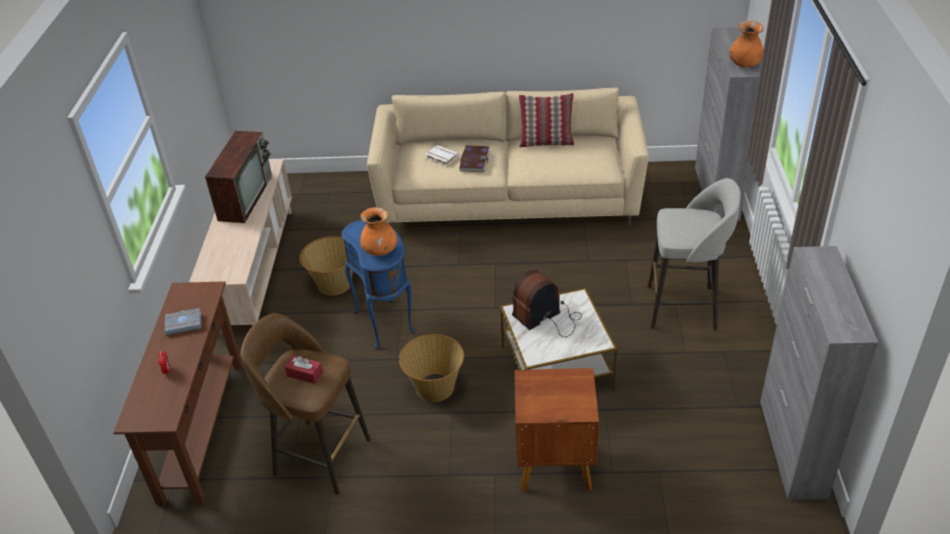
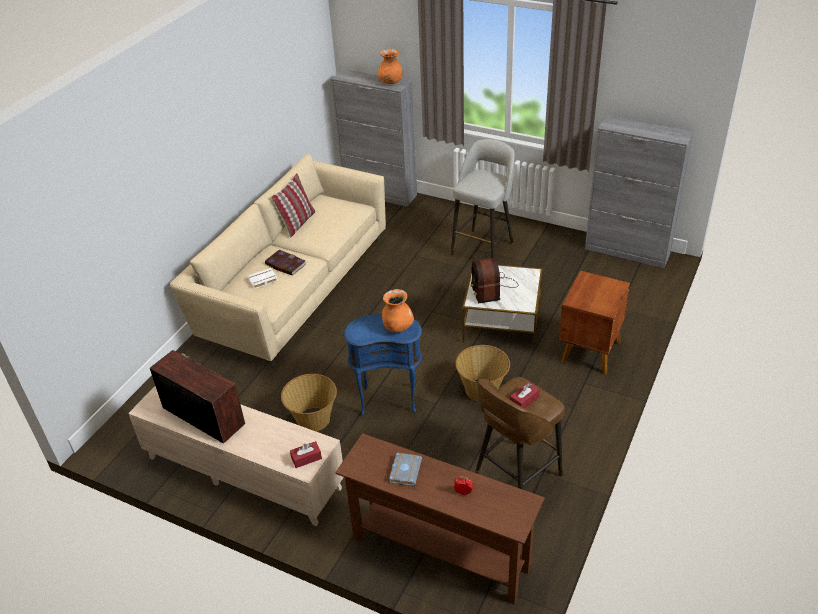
camera: 65 degrees left, 0 degrees up
none -> red tissue box [290,441,322,468]

